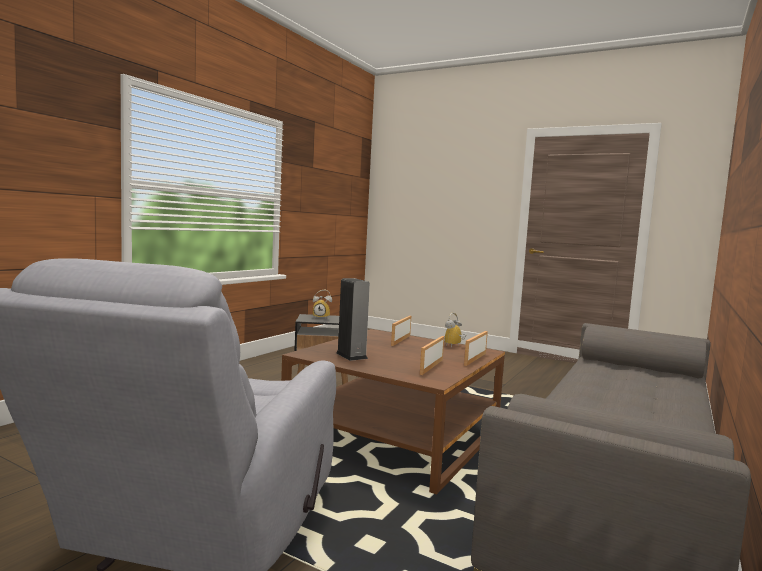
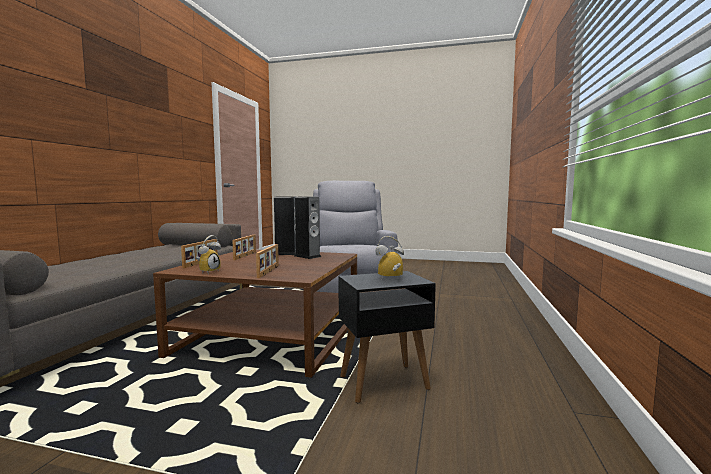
camera: 165 degrees right, 0 degrees up
none -> speaker [274,196,296,255]

